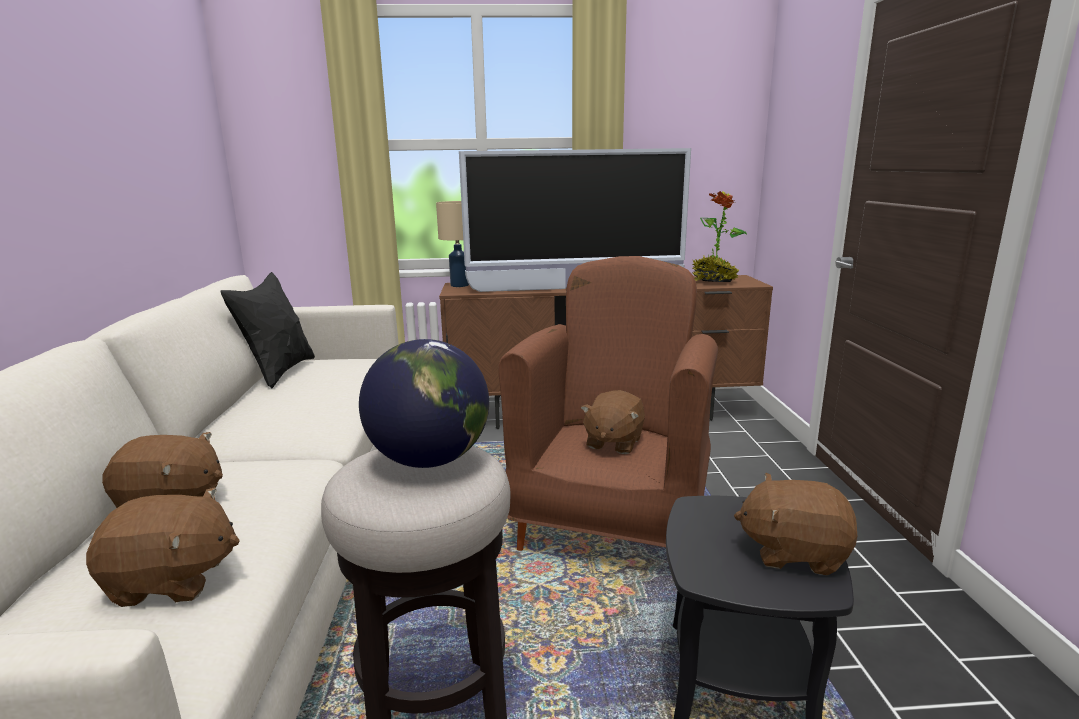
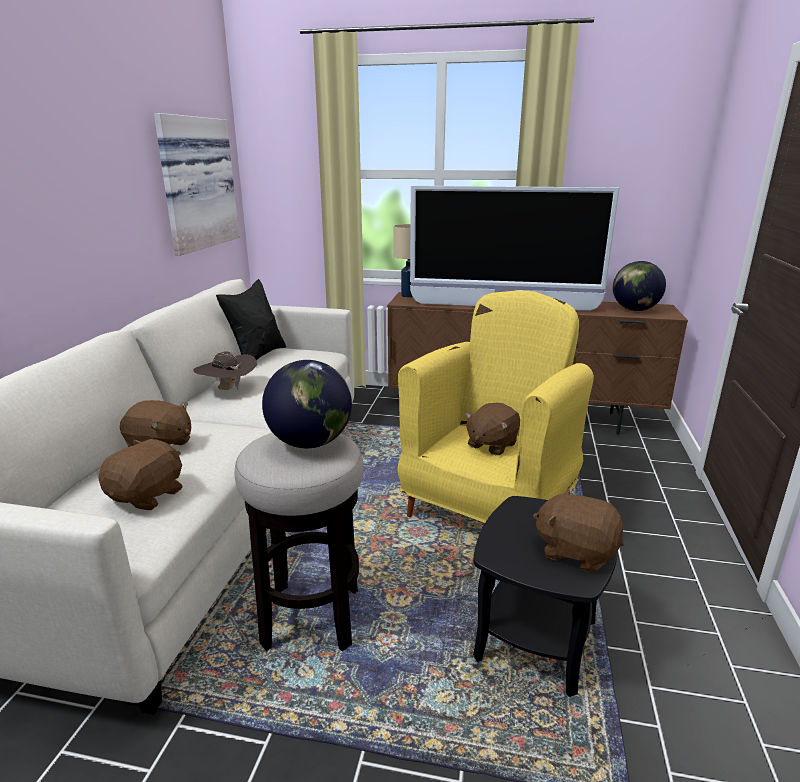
camera: 15 degrees right, 5 degrees up
brown plush toy [86,487,240,607] -> brown plush toy turned 75 degrees counterclockwise [98,439,183,510]
brown armchair [498,256,718,551] -> yellow armchair [397,290,594,523]
potted plant [692,191,747,282] -> globe [613,261,666,311]
none -> picture [154,113,239,256]
none -> brown hat [193,351,257,390]

